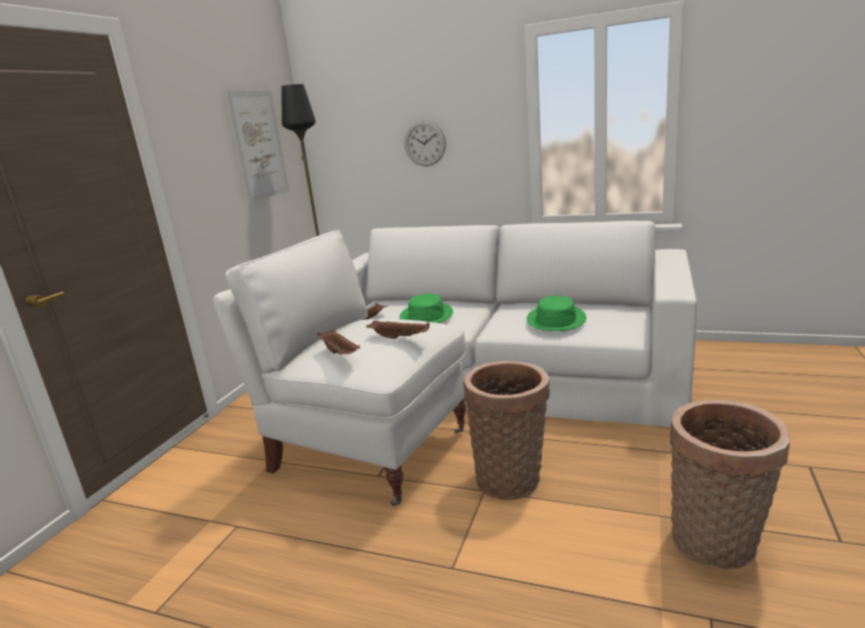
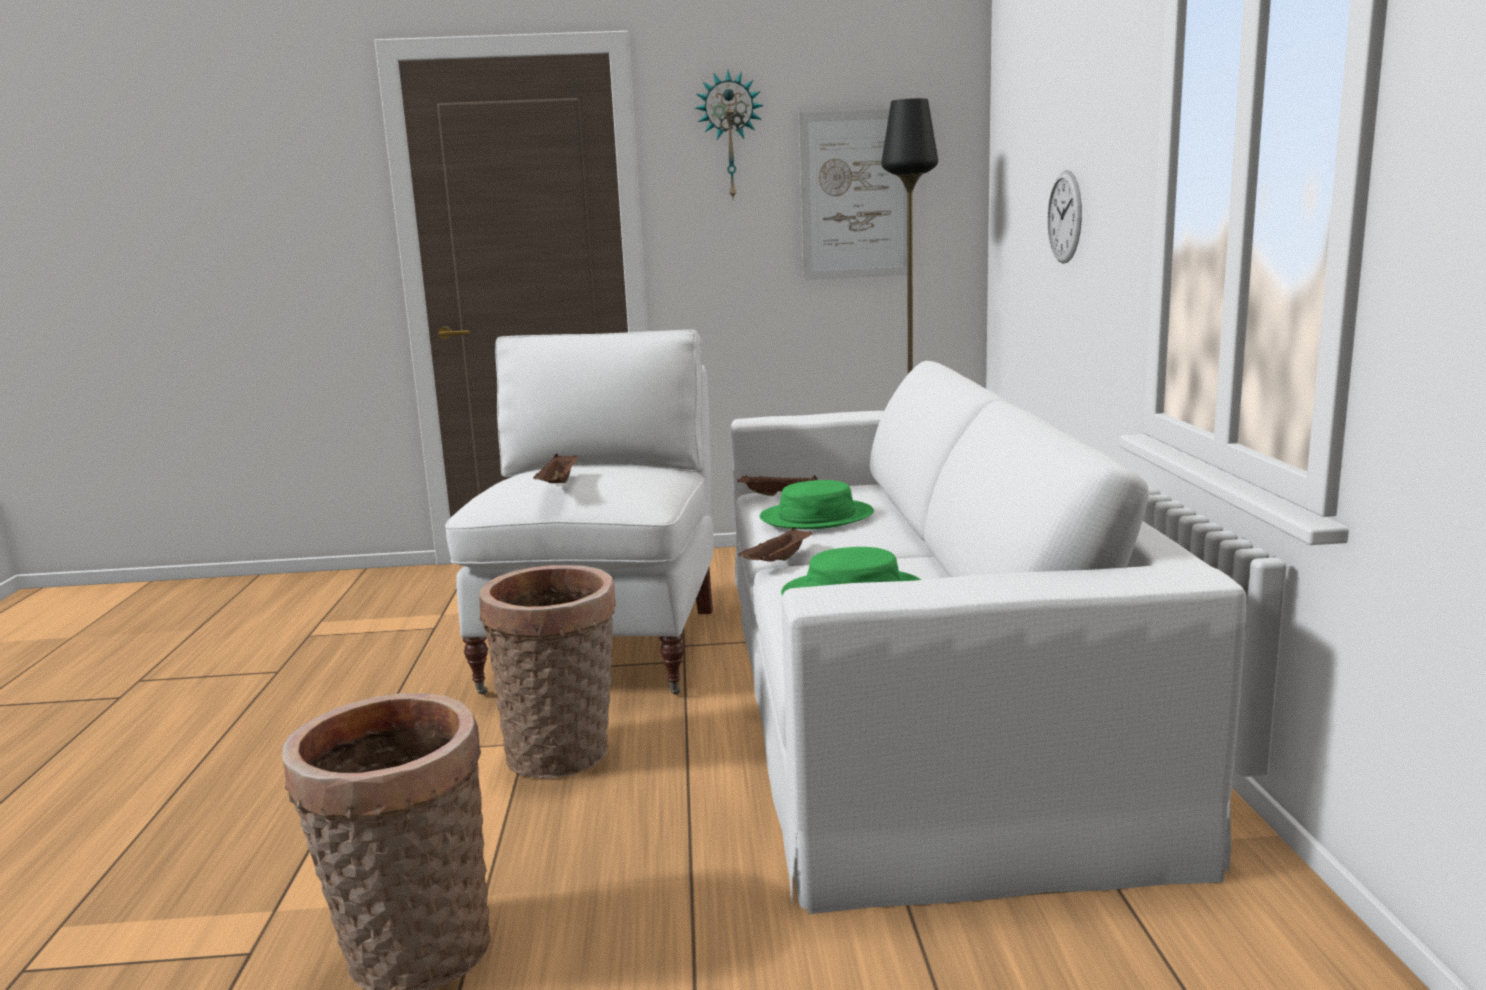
camera: 65 degrees right, 5 degrees down
brown tray [317,330,360,355] -> brown tray moved to [738,527,812,561]
none -> wall clock [695,70,764,201]

